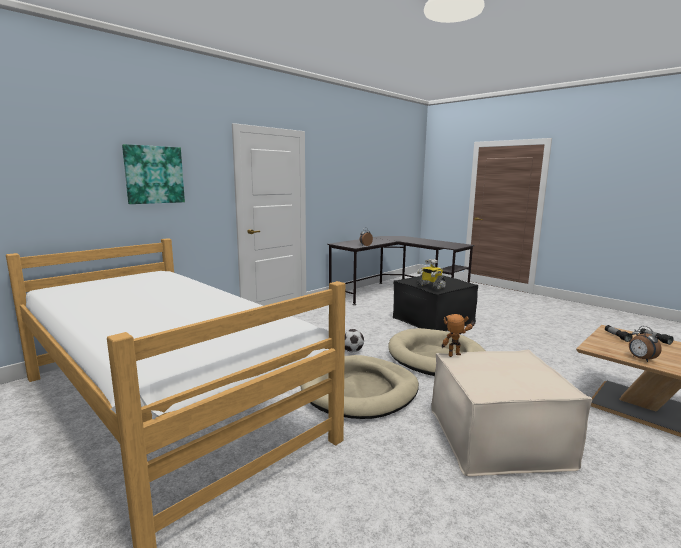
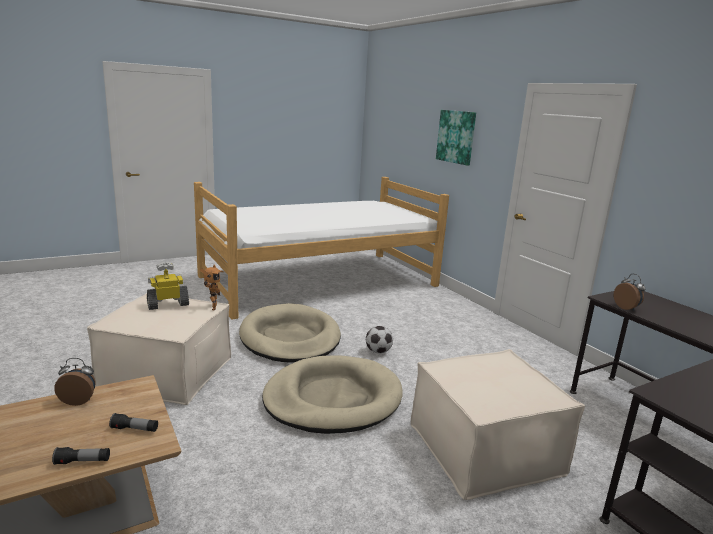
camera: 105 degrees right, 5 degrees up
black ottoman [393,275,478,331] -> beige ottoman [411,349,585,500]
toy robot [417,259,446,290] -> toy robot moved to [147,262,189,310]

